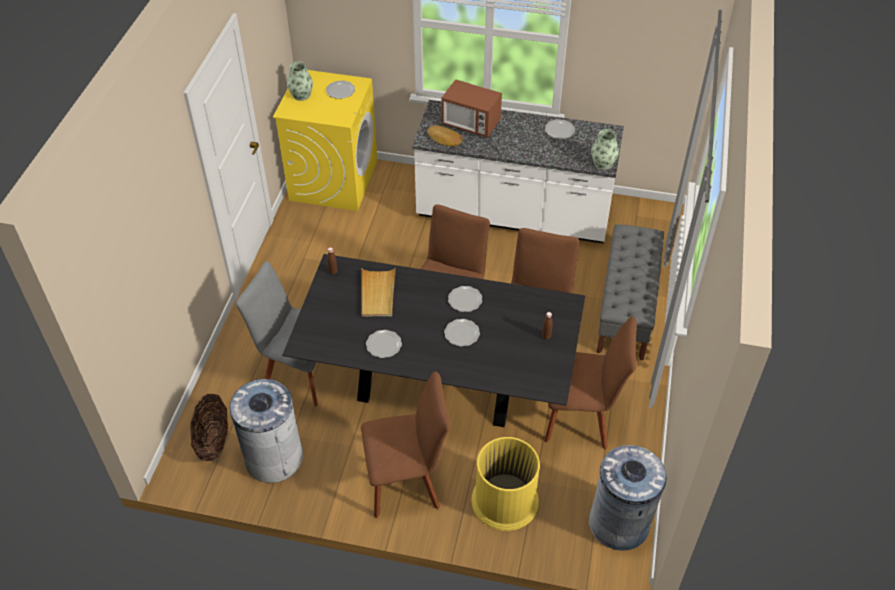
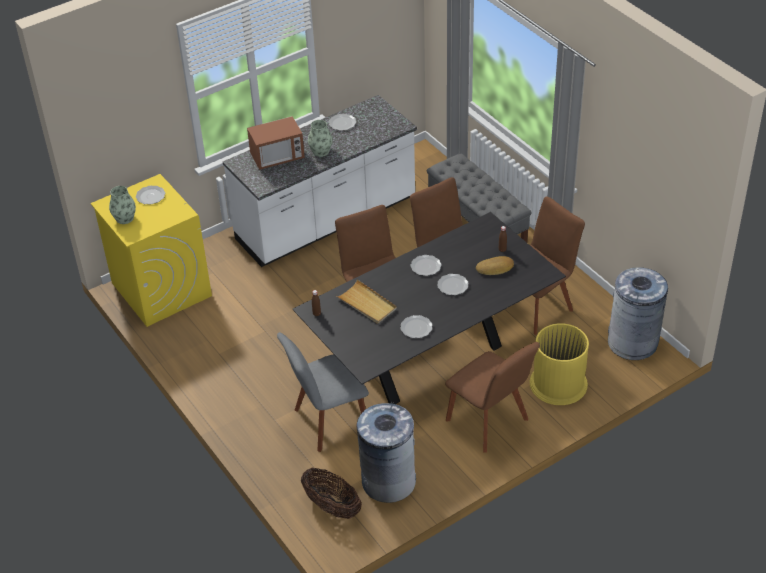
camera: 45 degrees left, 5 degrees down
brown chair [361,372,450,518] -> brown chair turned 105 degrees clockwise [445,342,539,453]
bread [427,125,463,147] -> bread moved to [476,256,514,275]
vase [591,129,619,170] -> vase moved to [308,120,332,157]

